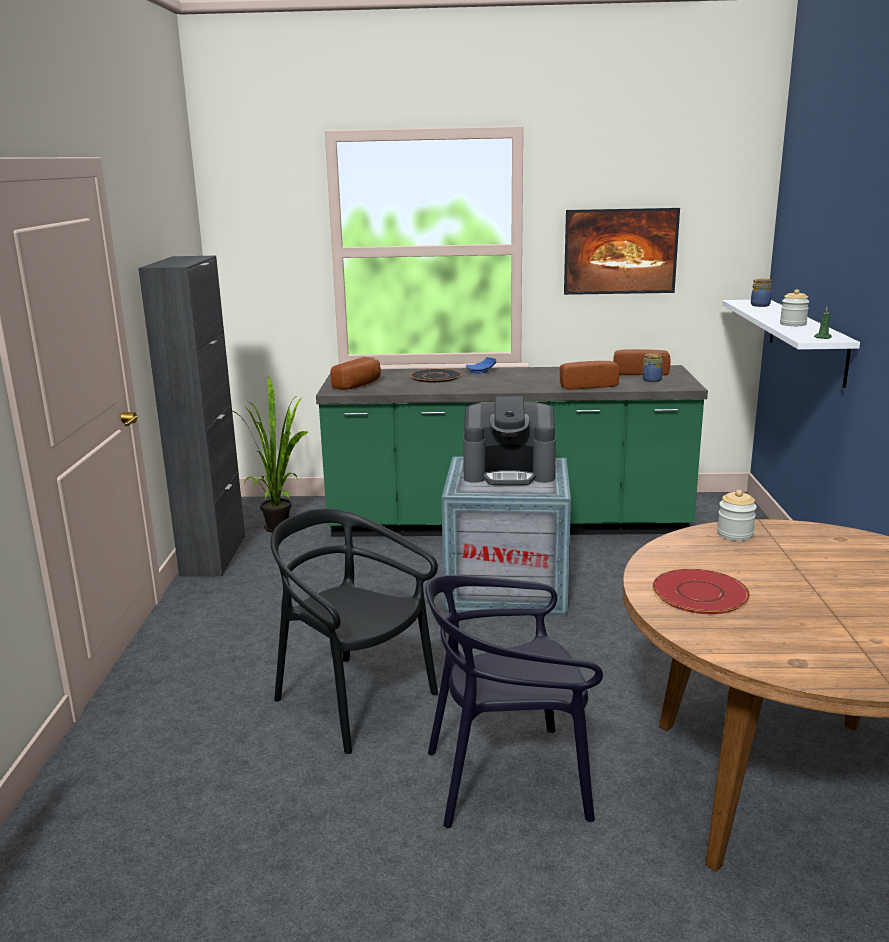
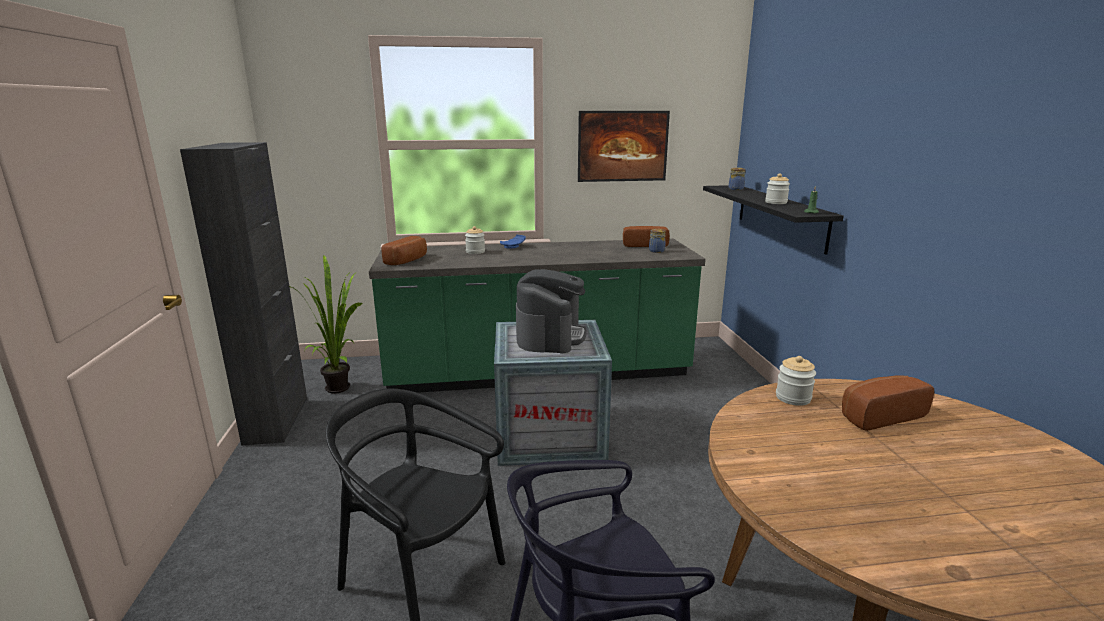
camera: 10 degrees left, 0 degrees up
black plate [410,368,462,383] -> jar [465,226,485,254]
coffee machine [463,396,556,486] -> coffee machine turned 75 degrees counterclockwise [516,269,587,353]
bread [560,361,620,390] -> bread moved to [842,375,934,431]
red plate [652,569,750,614] -> none
white shelf [722,300,860,388] -> black shelf [703,185,844,255]

